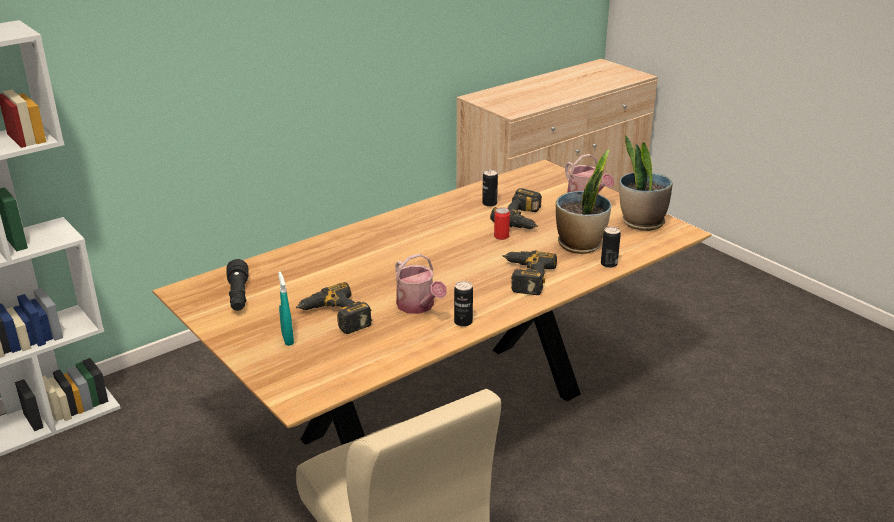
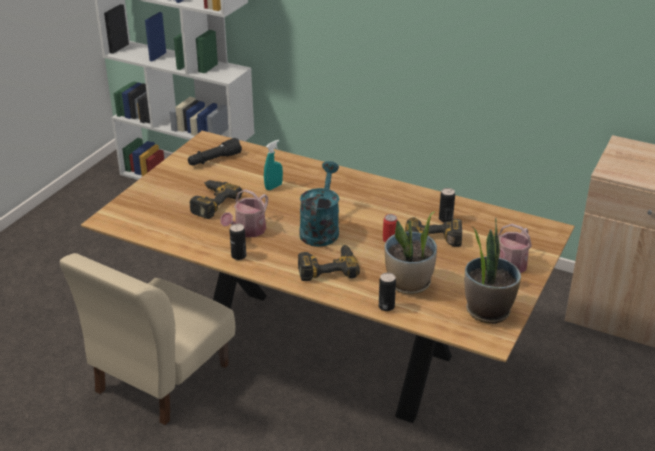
camera: 65 degrees right, 5 degrees up
turquoise spray bottle [278,272,294,346] -> turquoise spray bottle moved to [264,140,283,190]
none -> turquoise watering can [299,161,339,247]

